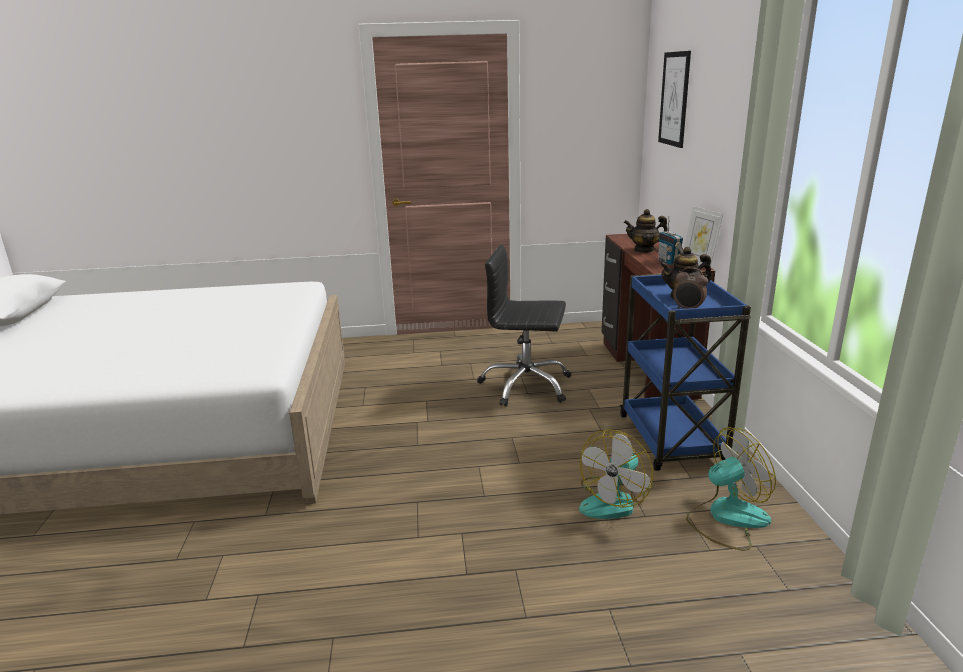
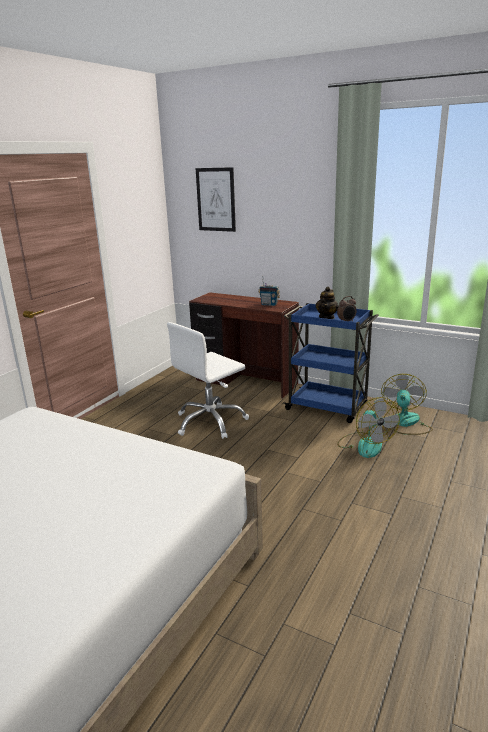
camera: 55 degrees left, 0 degrees up
black office chair [477,244,571,406] -> white office chair [167,322,249,439]
teapot [624,209,667,253] -> none
picture frame [684,206,723,268] -> none

